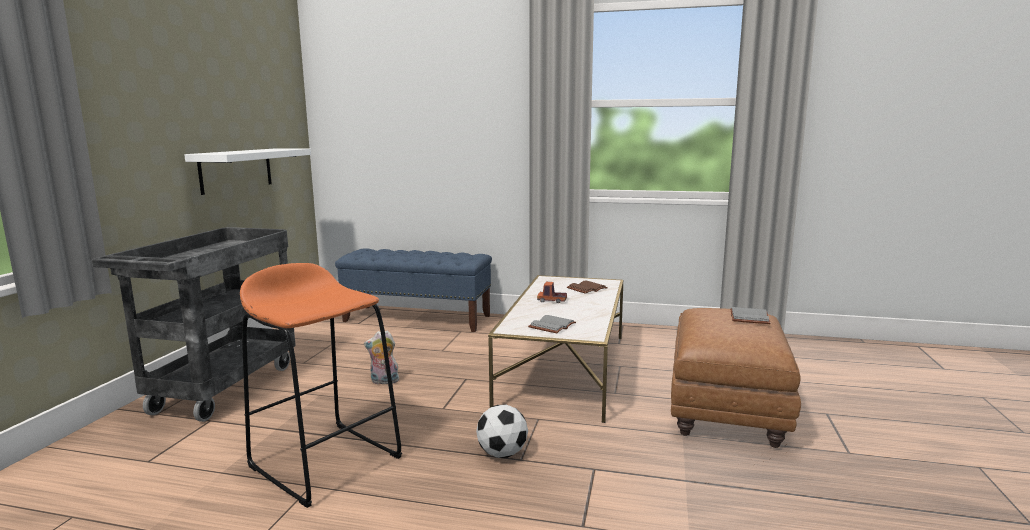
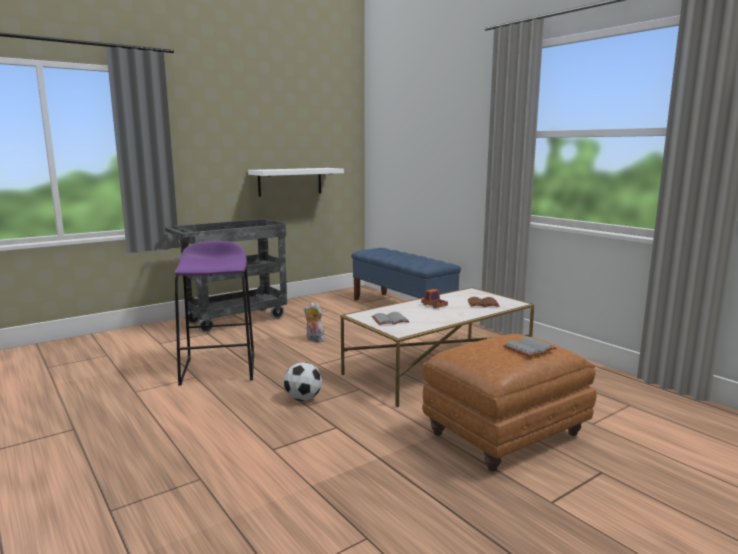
camera: 40 degrees right, 0 degrees up
orange stool [240,263,402,508] -> purple stool [174,241,254,386]

